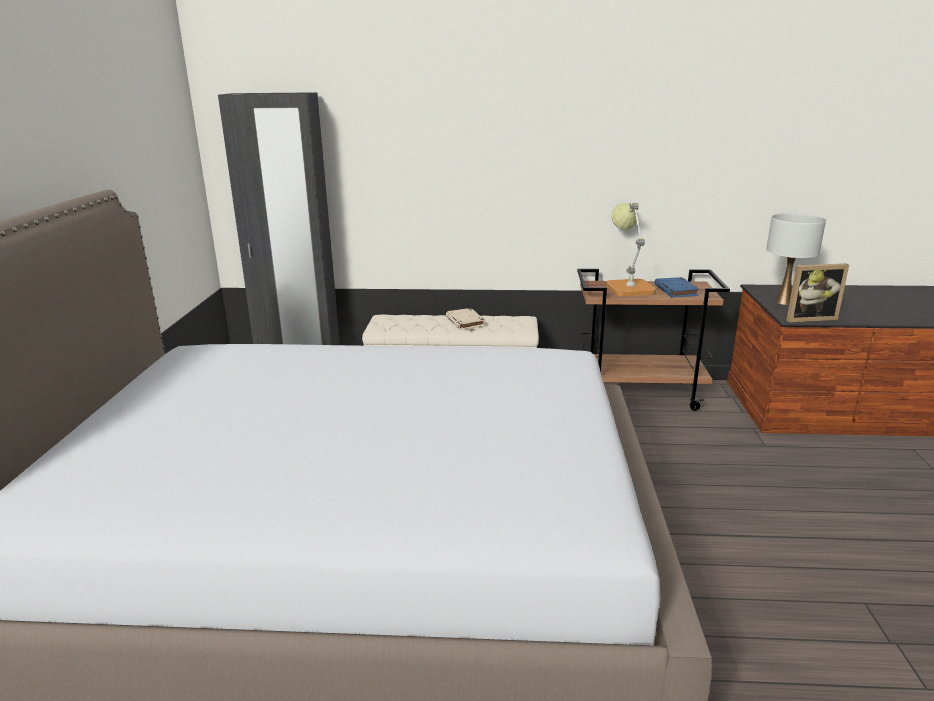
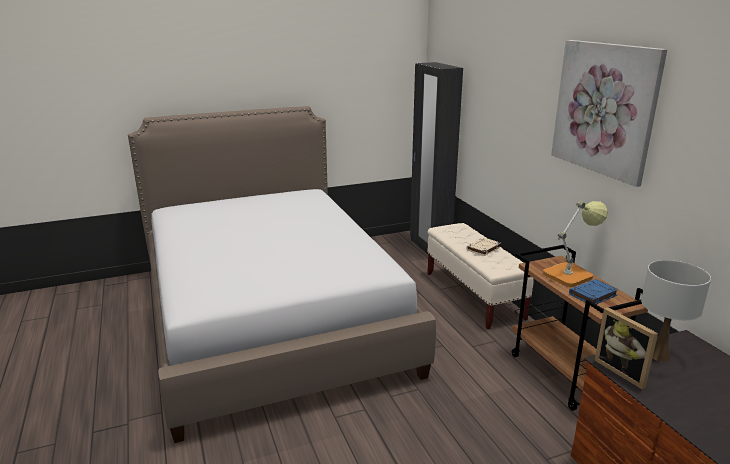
camera: 65 degrees right, 0 degrees up
none -> picture [551,40,667,187]

